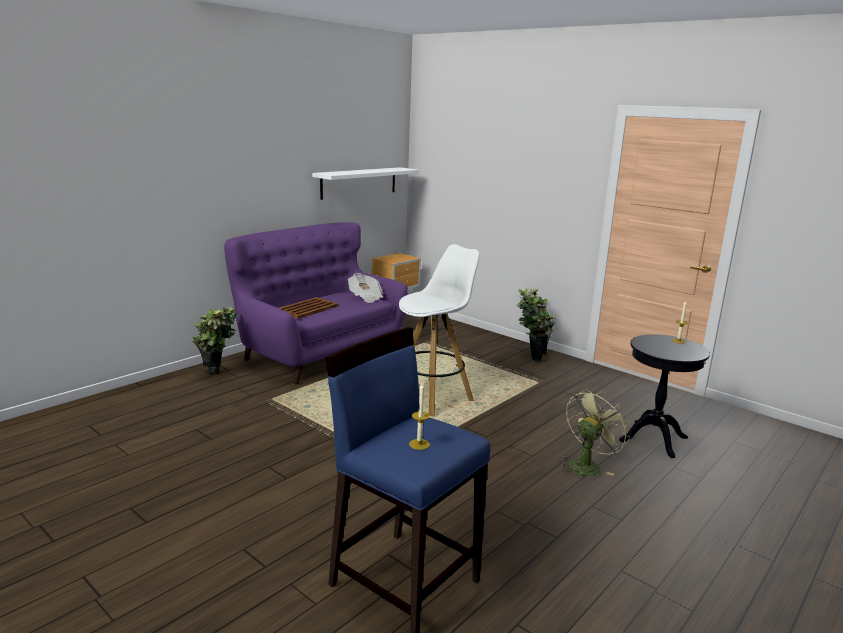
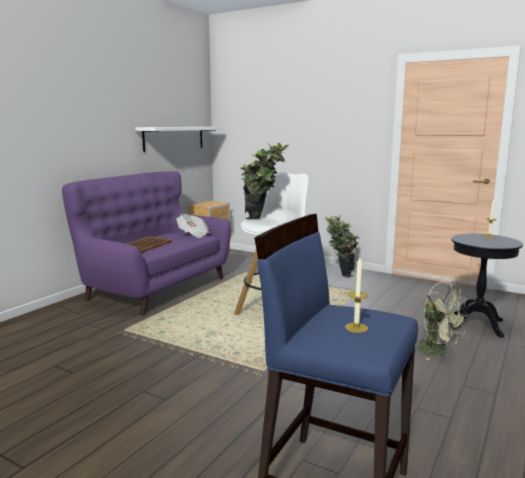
camera: 10 degrees left, 5 degrees down
potted plant [192,307,239,373] -> potted plant moved to [240,143,289,219]
green fan [559,389,631,476] -> green fan turned 105 degrees clockwise [416,282,469,360]

